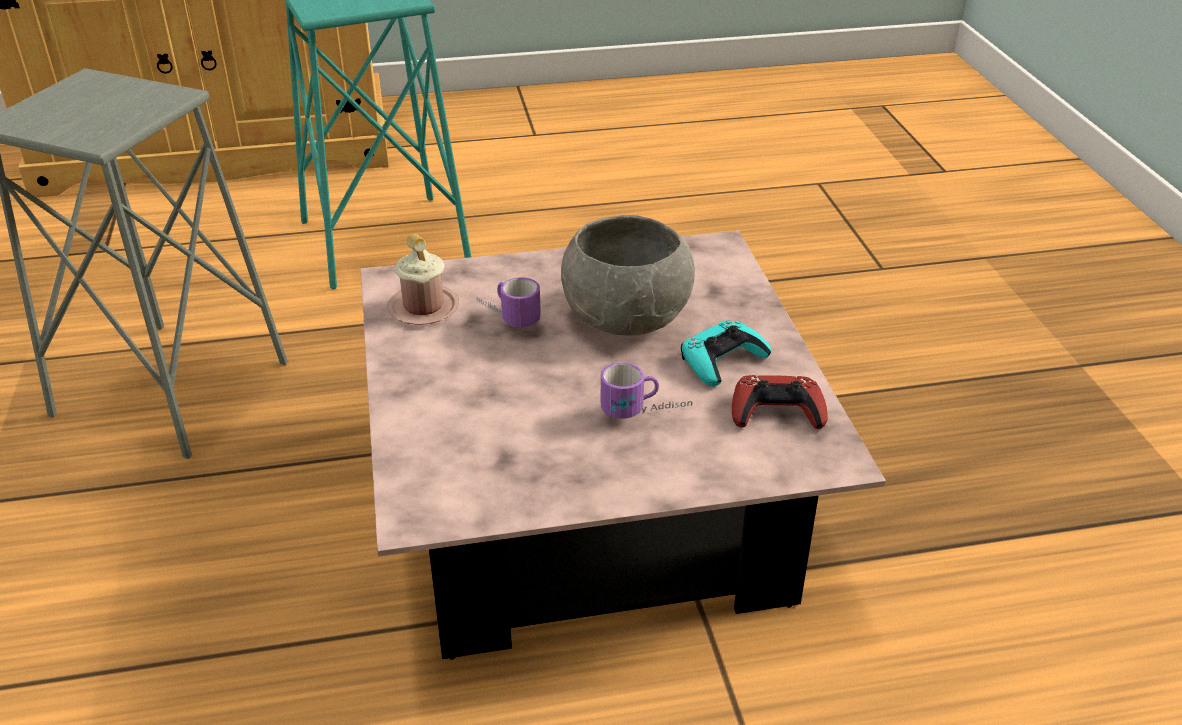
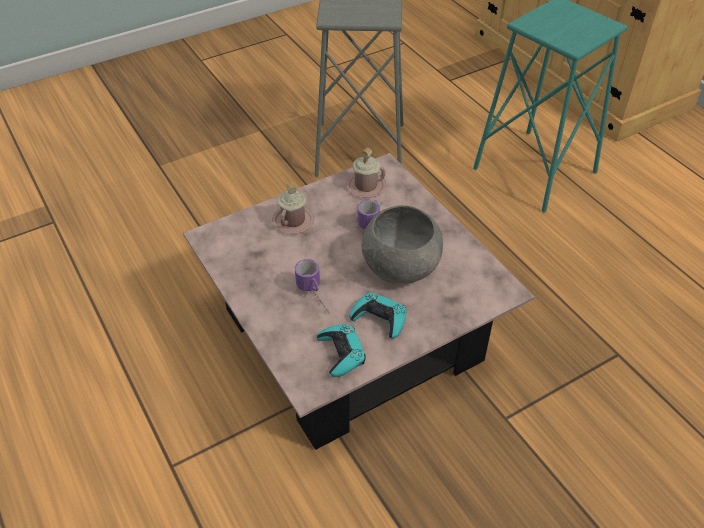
camera: 70 degrees right, 10 degrees up
red game controller [732,375,828,429] -> turquoise game controller [317,324,366,377]
none -> pink mug [272,182,314,234]

